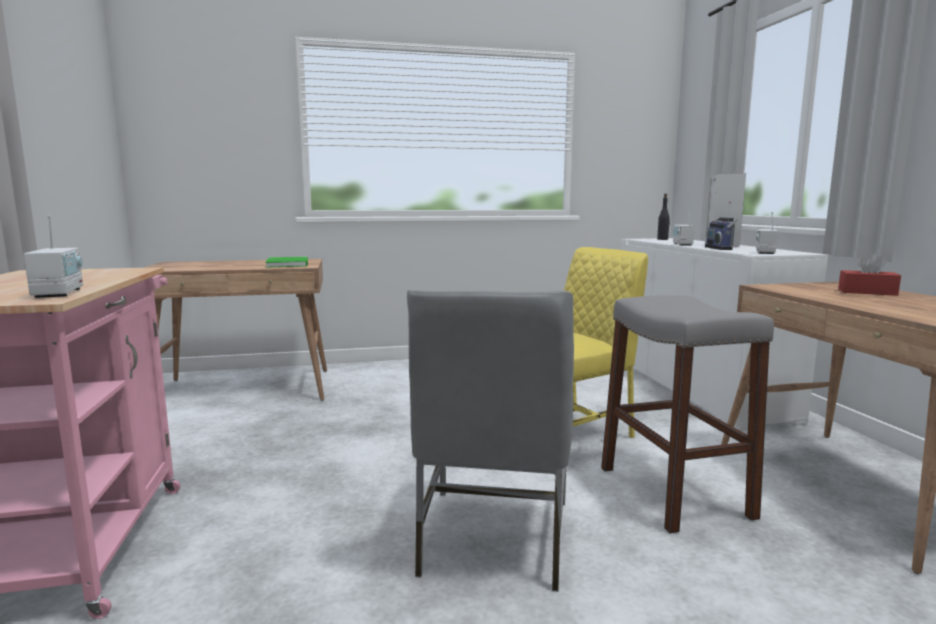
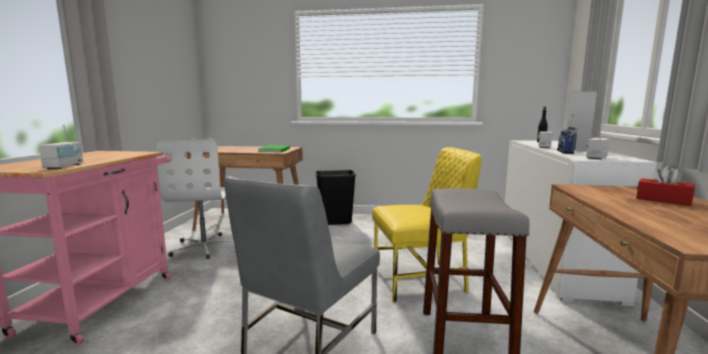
camera: 20 degrees right, 0 degrees up
none -> white office chair [156,139,234,259]
none -> black trash can [315,170,356,225]

